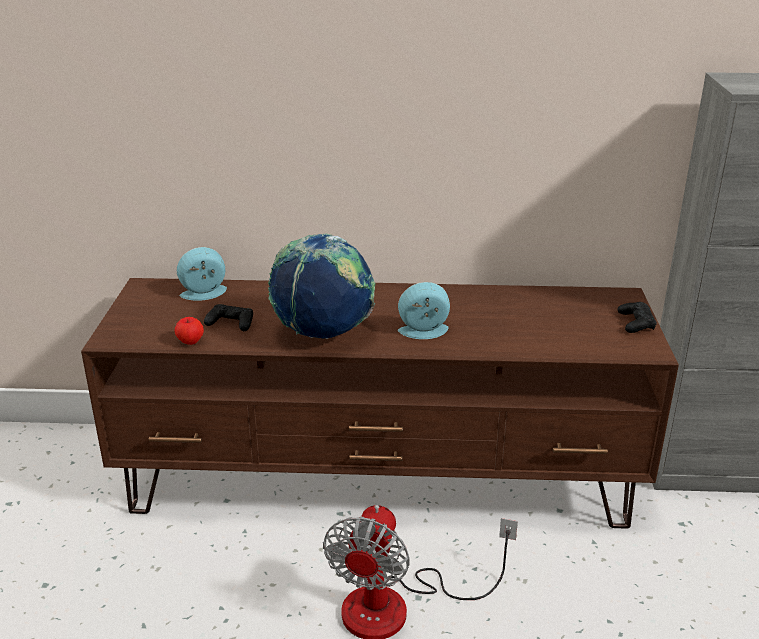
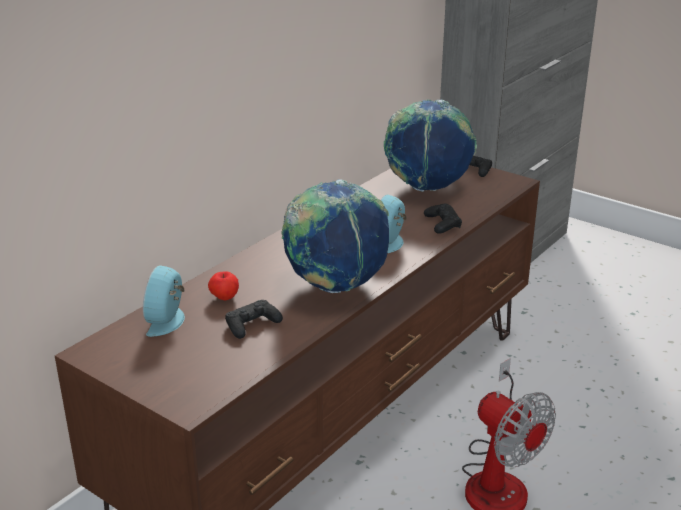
camera: 55 degrees left, 0 degrees up
apple [175,317,204,345] -> apple moved to [208,271,239,300]
none -> globe [384,99,477,192]
none -> black game controller [424,204,462,234]

